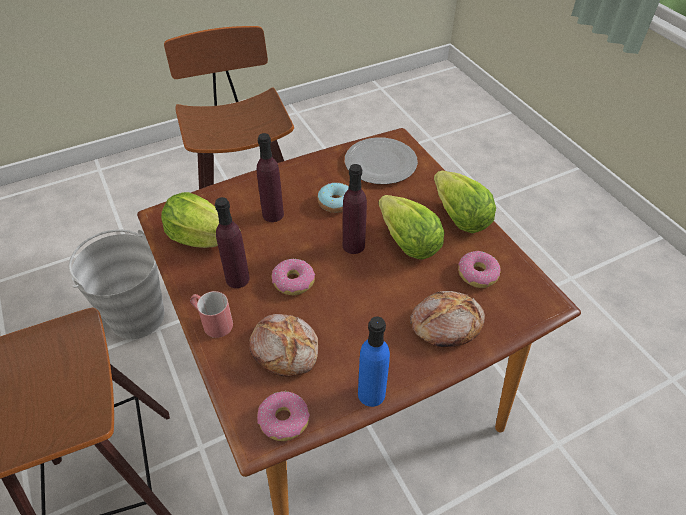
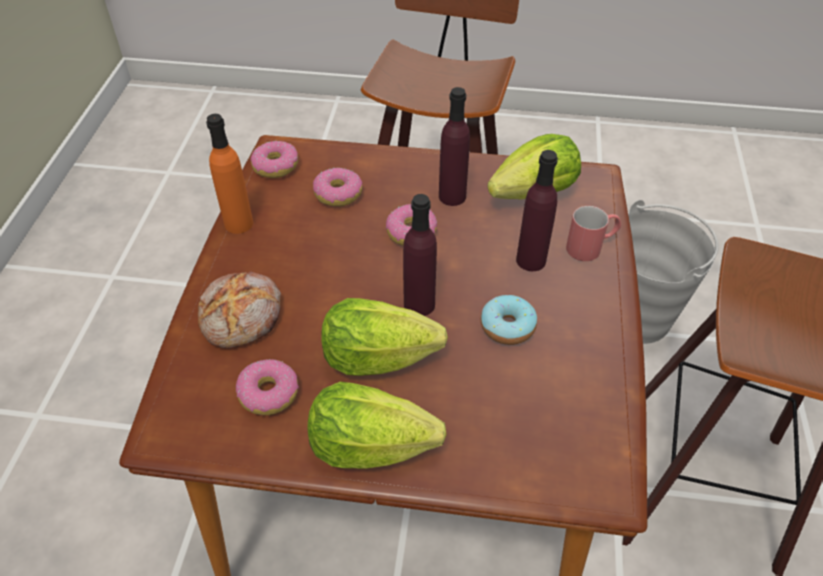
camera: 125 degrees right, 0 degrees up
red mug [190,291,233,338] -> red mug moved to [566,206,621,261]
bread [249,314,318,376] -> donut [313,168,363,207]
plate [345,137,418,184] -> none
blue bottle [358,316,390,407] -> orange bottle [206,114,253,234]

